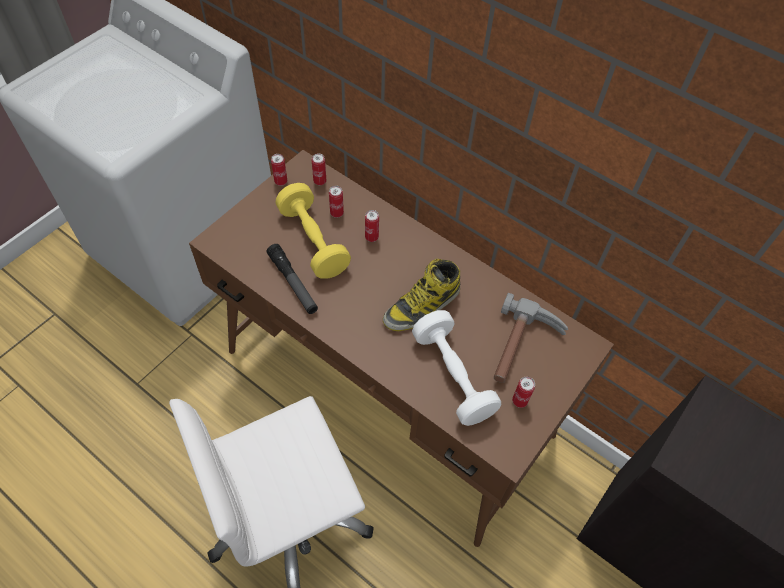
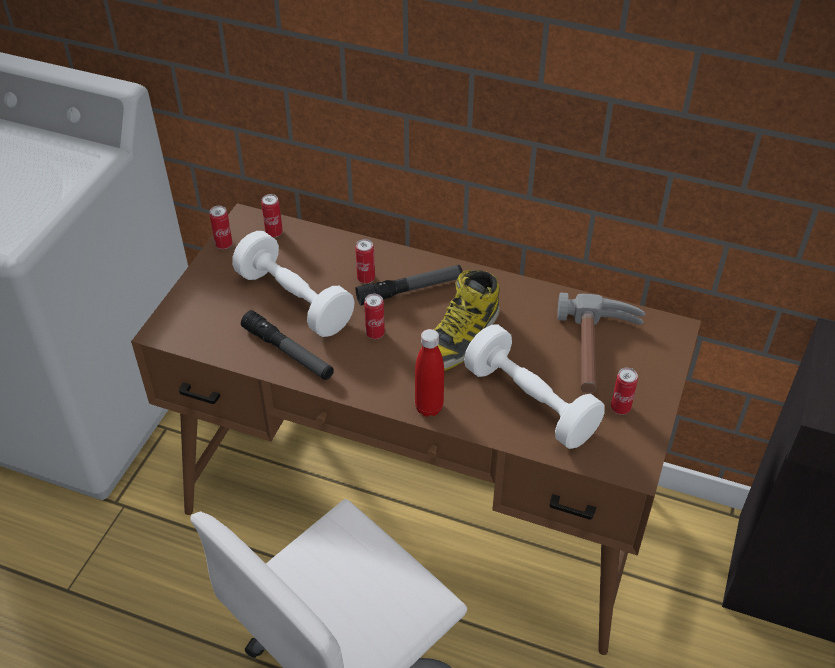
camera: 15 degrees left, 10 degrees down
yellow dumbbell [276,183,351,279] -> white dumbbell [232,231,355,337]
can [329,186,344,218] -> can moved to [364,294,385,339]
none -> flashlight [356,265,463,306]
none -> red bottle [415,329,444,417]

